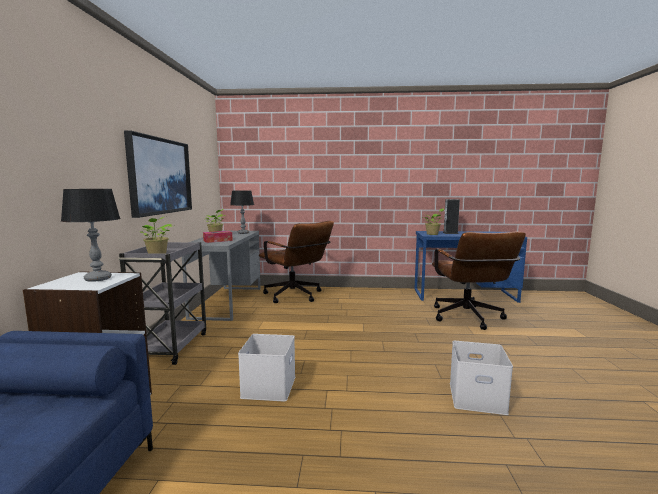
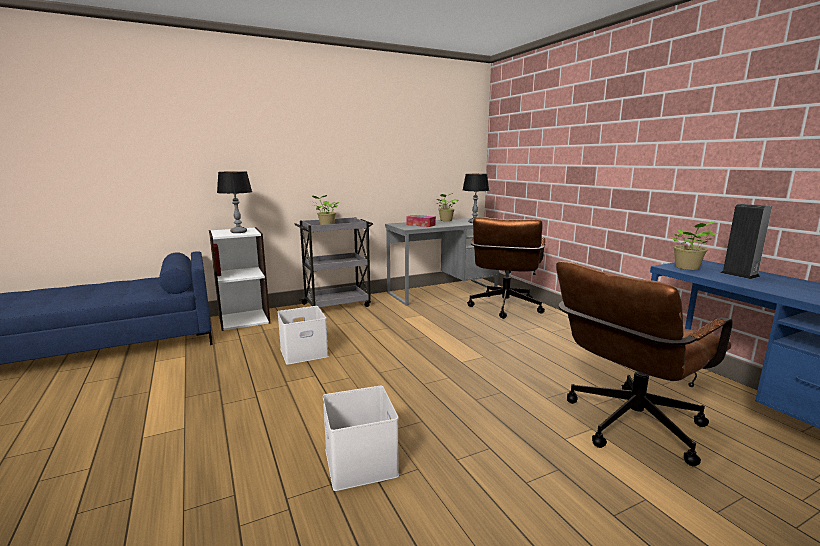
camera: 60 degrees right, 5 degrees up
picture [124,131,192,218] -> none

